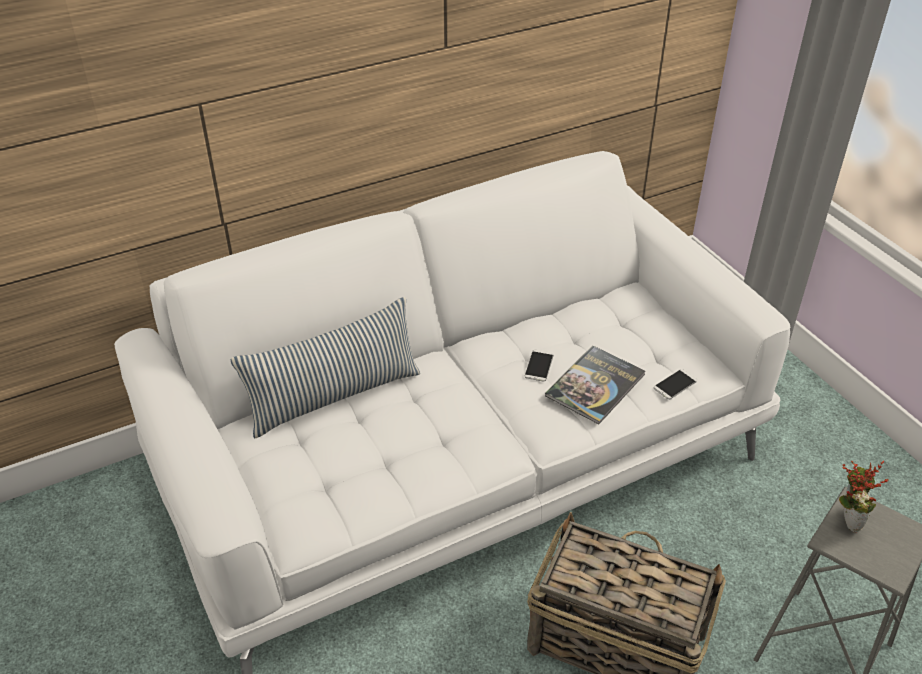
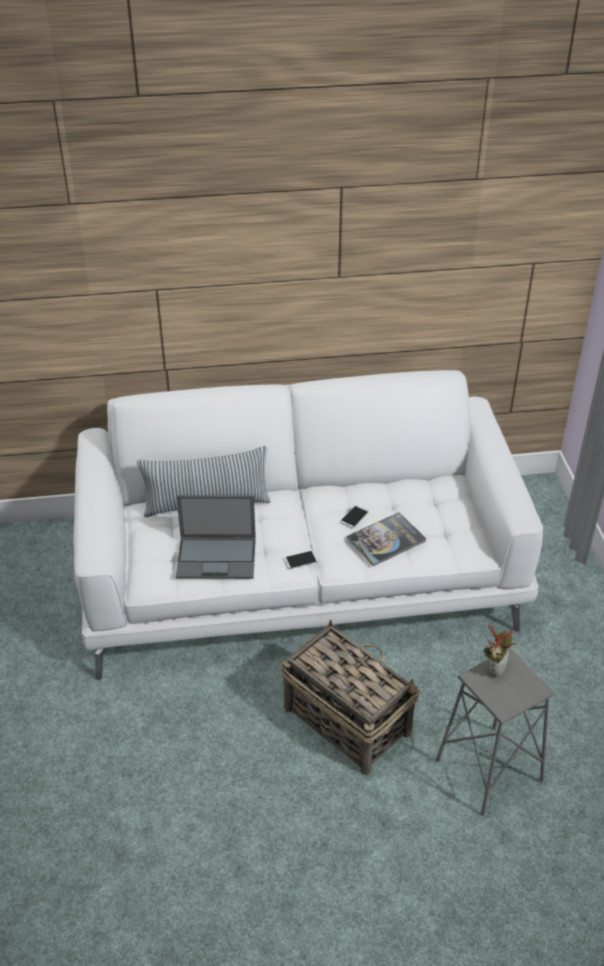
camera: 20 degrees right, 0 degrees up
phone [654,369,697,399] -> phone moved to [284,551,319,569]
none -> laptop [176,495,256,579]

